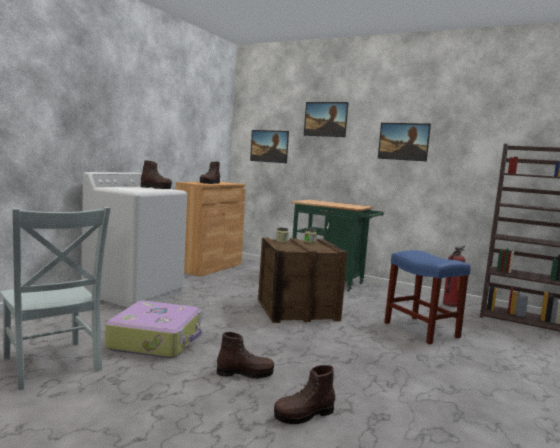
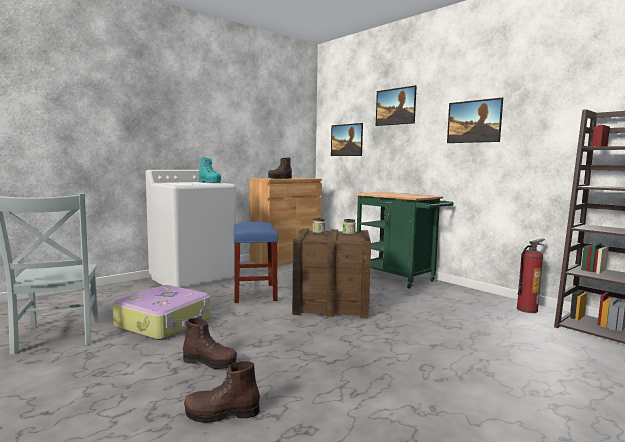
camera: 20 degrees right, 0 degrees up
brown boot [141,160,172,189] -> turquoise boot [199,157,221,183]
blue stool [384,250,470,344] -> blue stool moved to [233,222,278,303]

